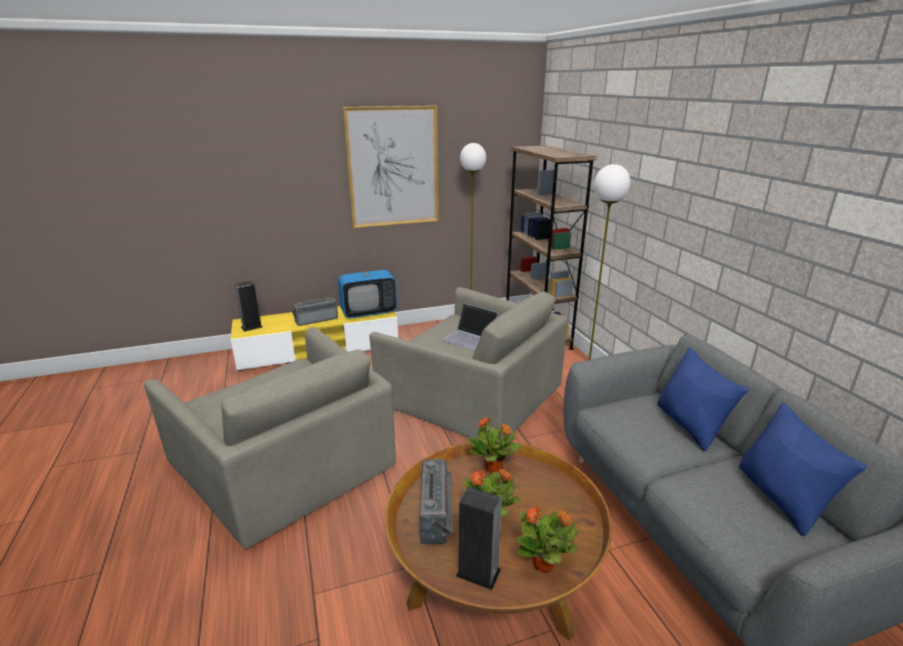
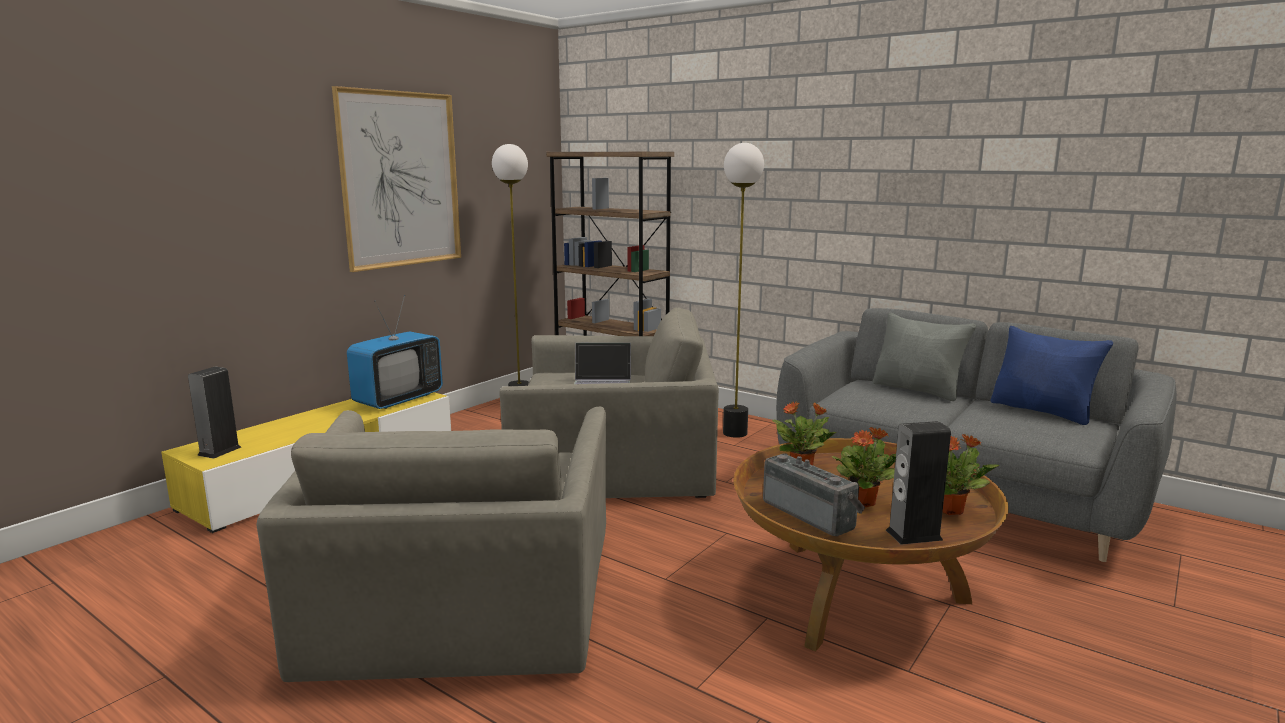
camera: 35 degrees left, 10 degrees down
grey armchair [144,327,396,549] -> grey armchair turned 75 degrees clockwise [256,407,606,682]
radio [292,297,338,326] -> none
blue pillow [657,347,749,451] -> grey pillow [873,313,976,401]

